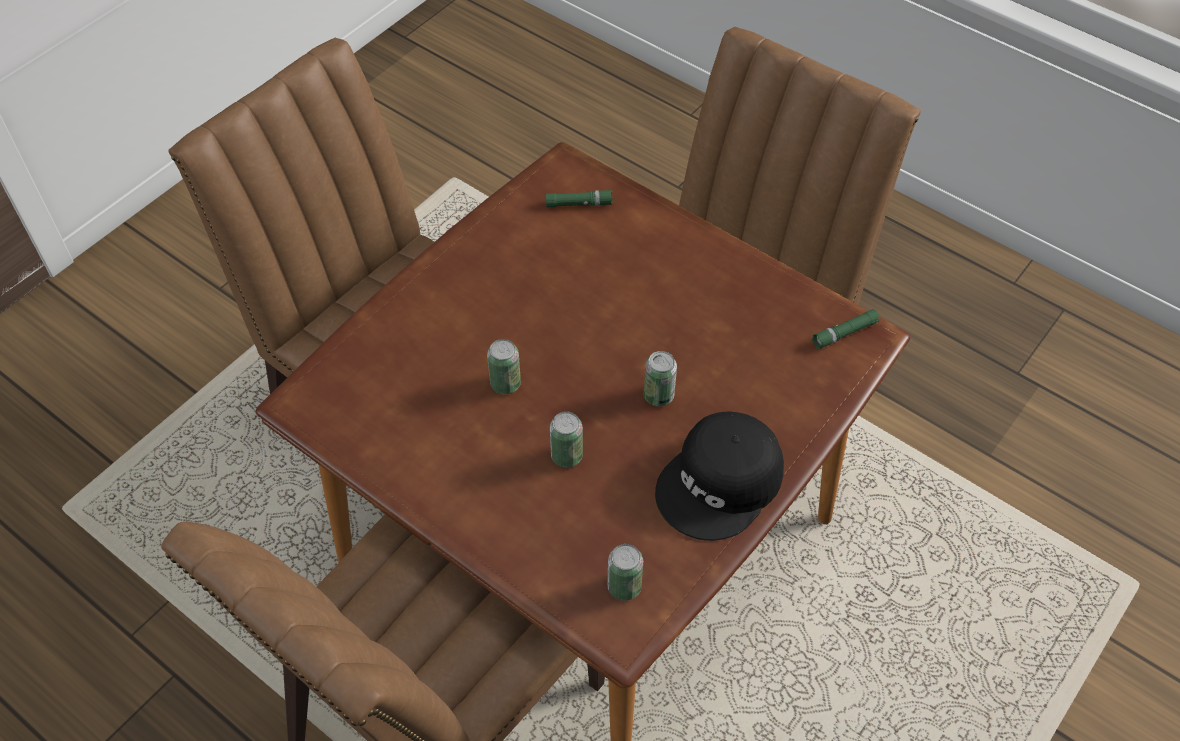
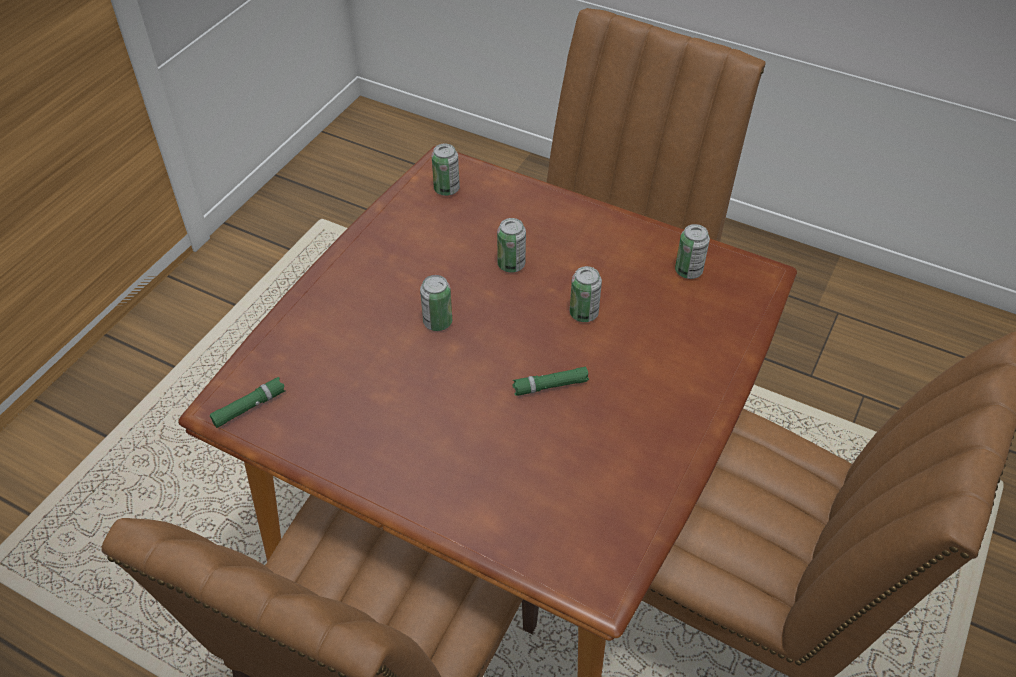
camera: 170 degrees right, 5 degrees down
green flashlight [546,190,613,207] -> green flashlight moved to [512,367,589,396]
black cap [655,412,784,541] -> none
none -> can [675,224,710,279]

